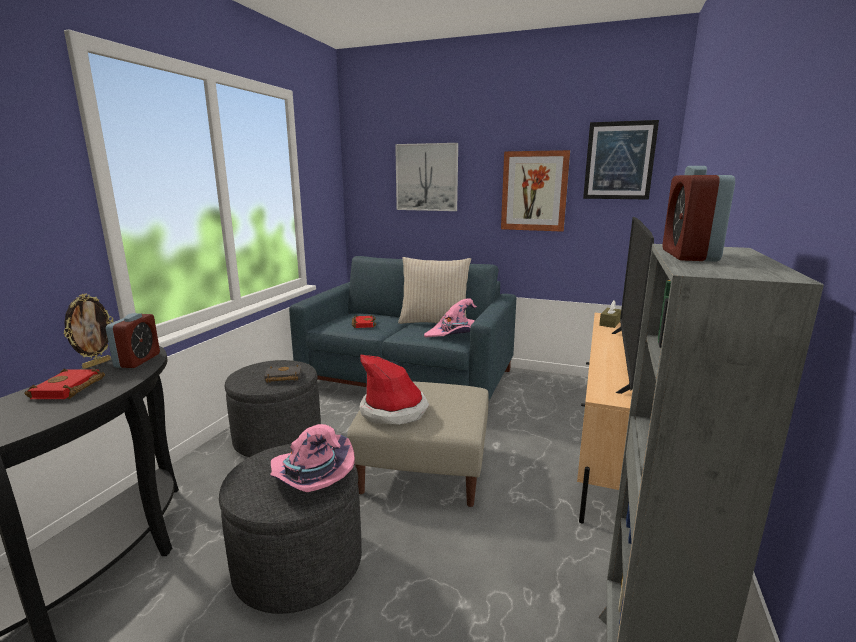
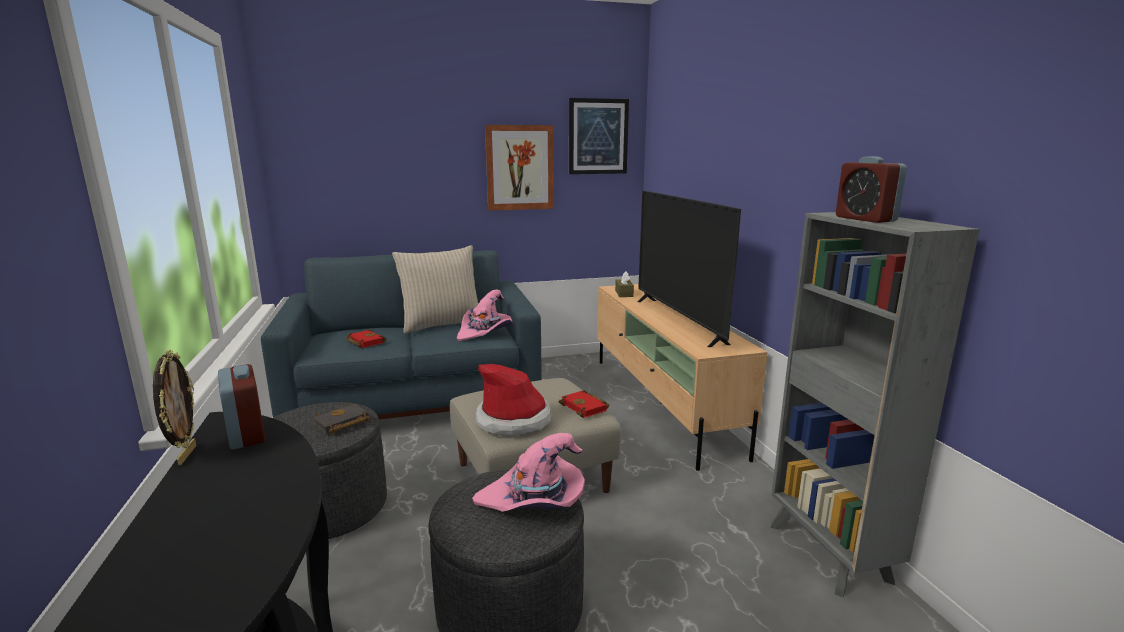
camera: 35 degrees left, 0 degrees up
red book [24,369,105,399] -> red book moved to [559,390,609,418]
picture [395,143,458,211] -> none

